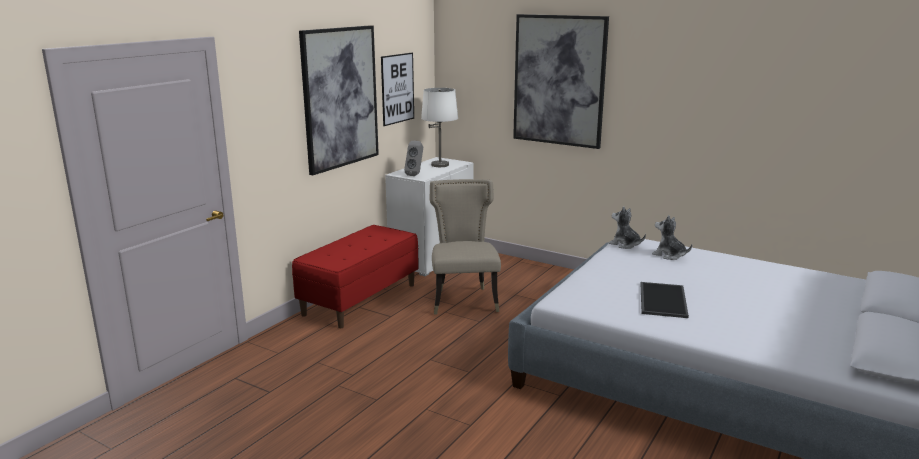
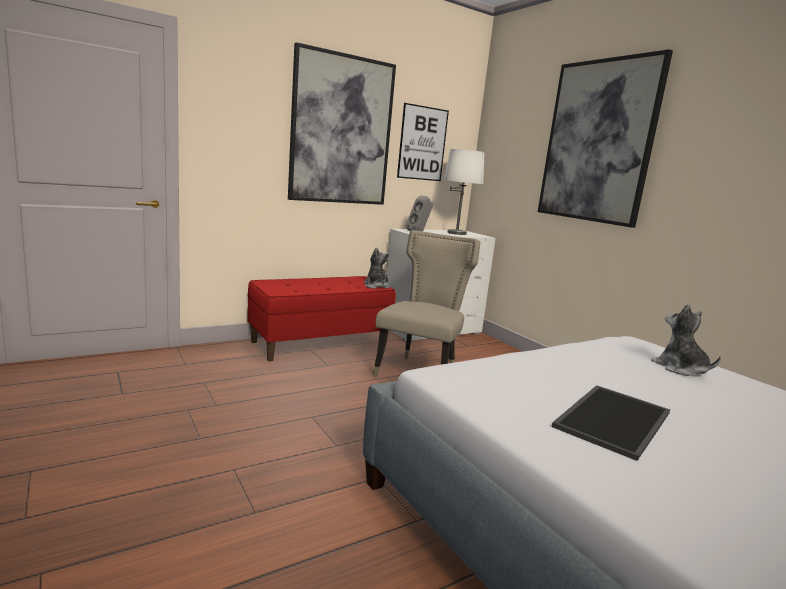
camera: 25 degrees right, 5 degrees down
plush toy [609,206,646,249] -> plush toy moved to [364,247,389,289]

